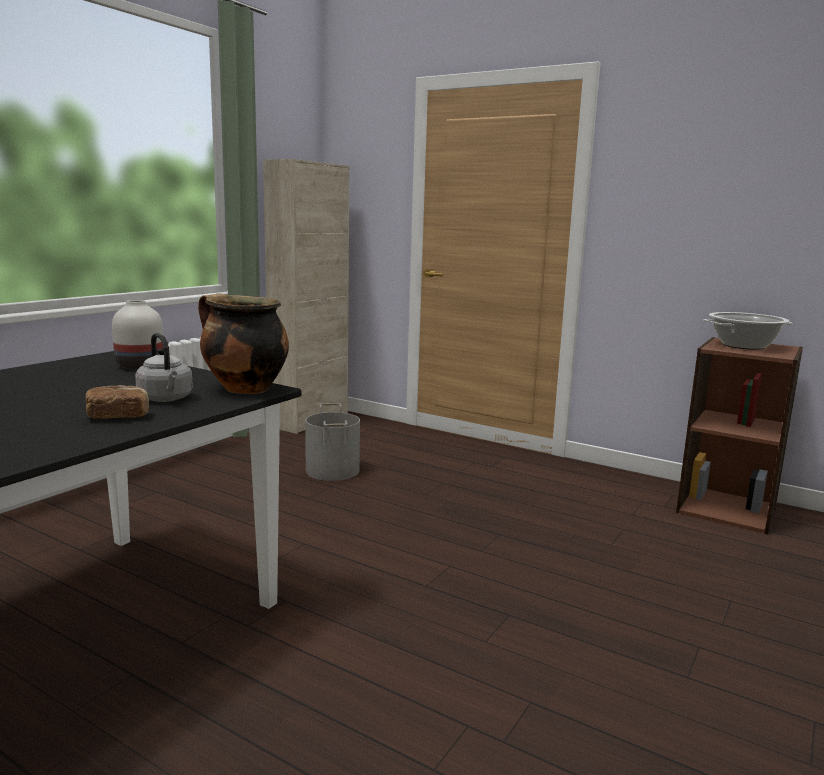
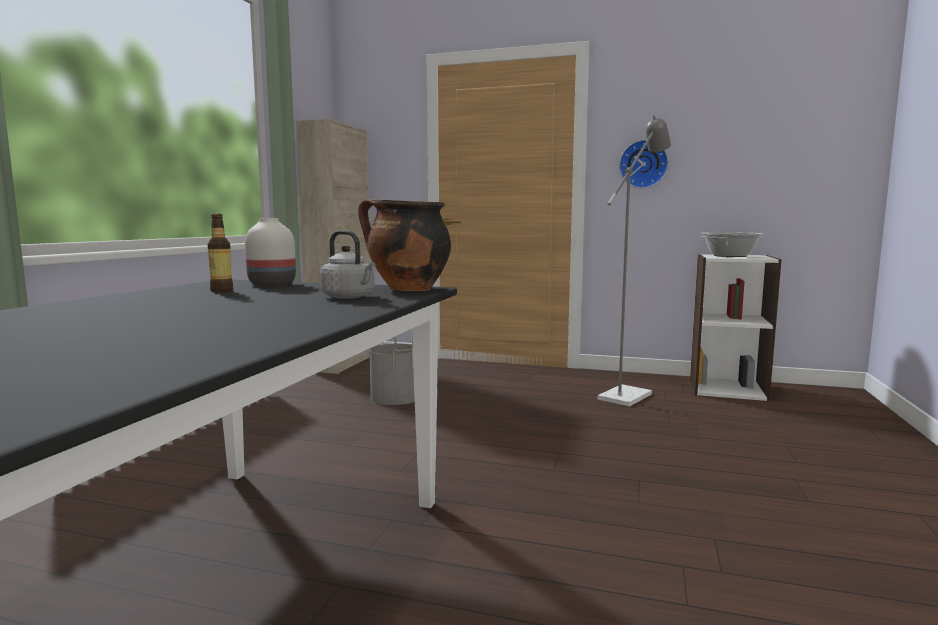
camera: 15 degrees left, 5 degrees down
bread [86,385,149,419] -> none
brown bookcase [676,337,803,534] -> white bookcase [690,254,782,401]
none -> bottle [208,214,233,292]
none -> grey floor lamp [598,115,671,406]
none -> wall clock [619,140,669,188]

